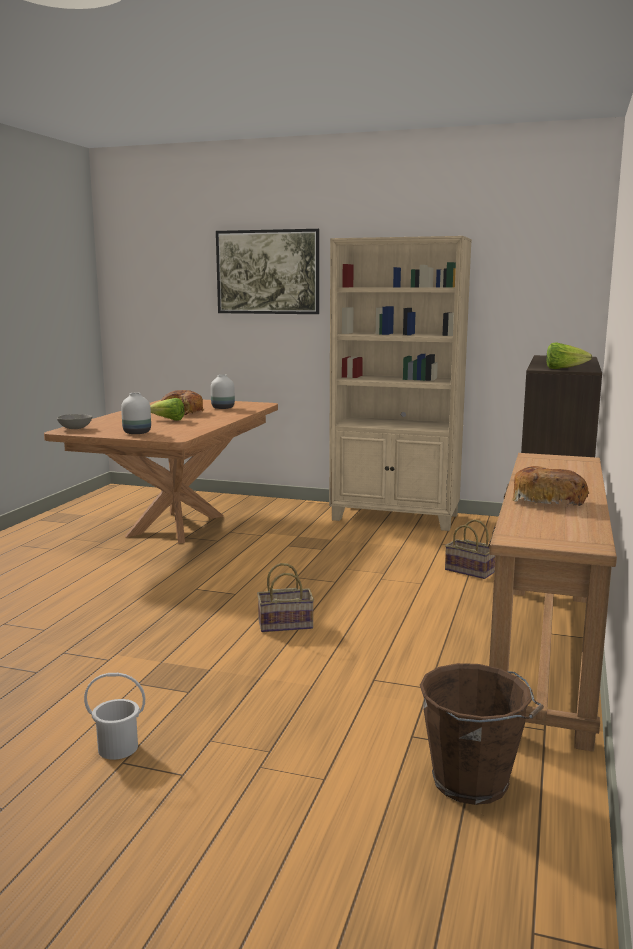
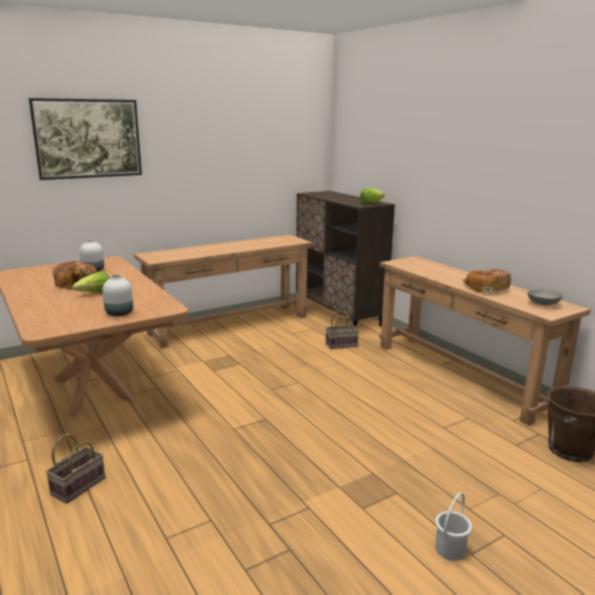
camera: 50 degrees left, 5 degrees up
grey bowl [57,414,93,429] -> grey bowl moved to [527,289,563,305]
basket [257,563,314,632] -> basket moved to [46,434,105,504]
beige bookcase [329,236,472,531] -> brown console table [134,235,313,349]

